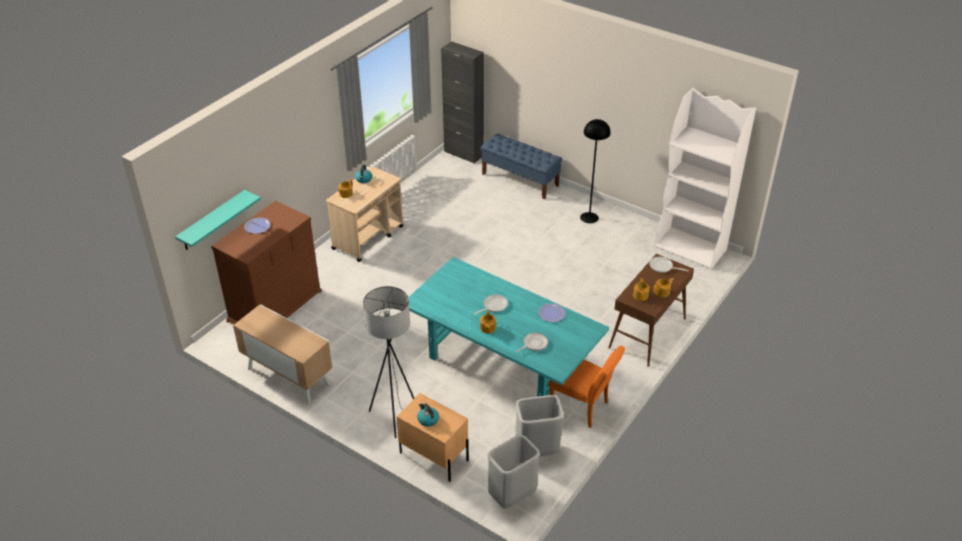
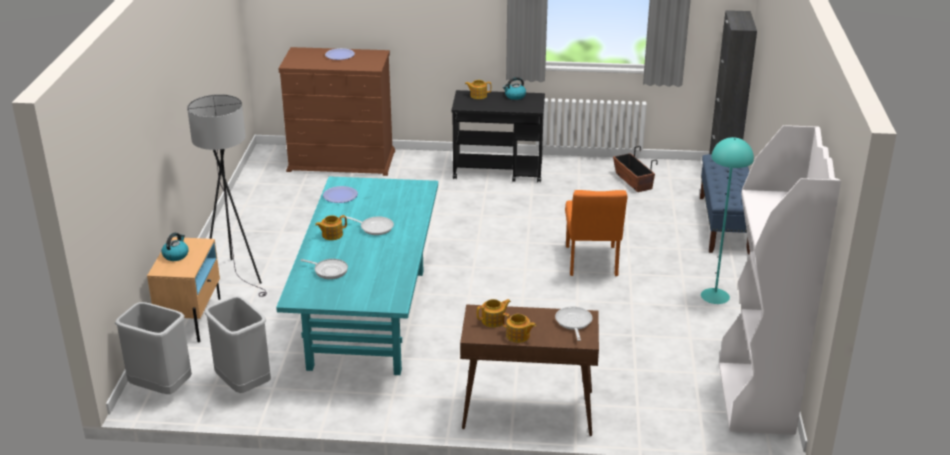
camera: 60 degrees right, 10 degrees down
turquoise shelf [175,190,261,250] -> none
cabinet [233,304,333,404] -> none
beige cart [326,166,404,262] -> black cart [452,90,545,183]
plate [538,303,566,322] -> plate moved to [323,186,358,203]
orange chair [549,345,625,428] -> orange chair moved to [565,190,627,276]
black floor lamp [580,119,611,223] -> turquoise floor lamp [701,137,754,304]
none -> planter [613,146,658,192]

